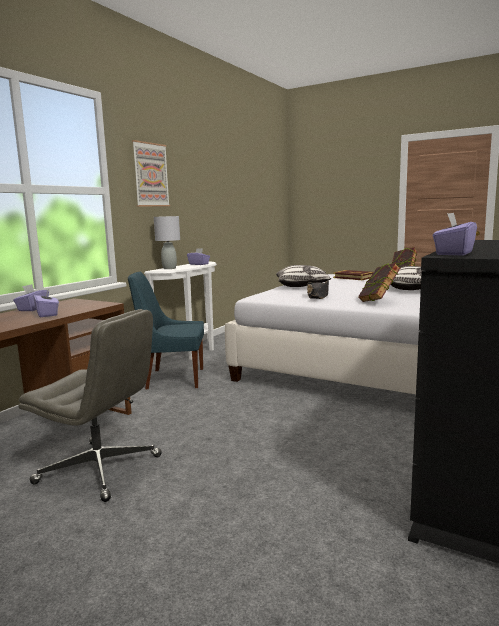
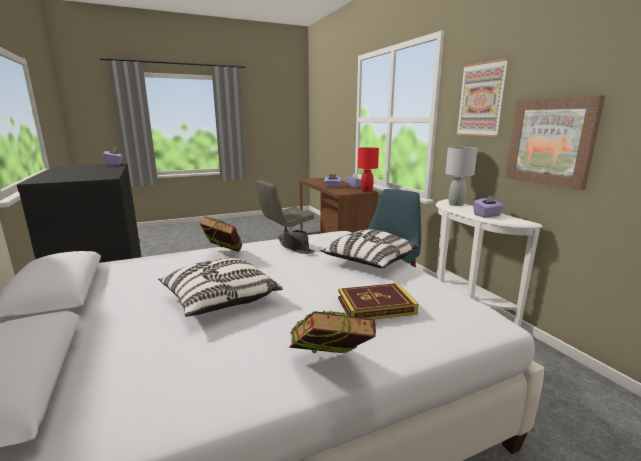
camera: 125 degrees right, 5 degrees up
none -> red table lamp [358,147,379,192]
none -> picture [505,95,605,190]

